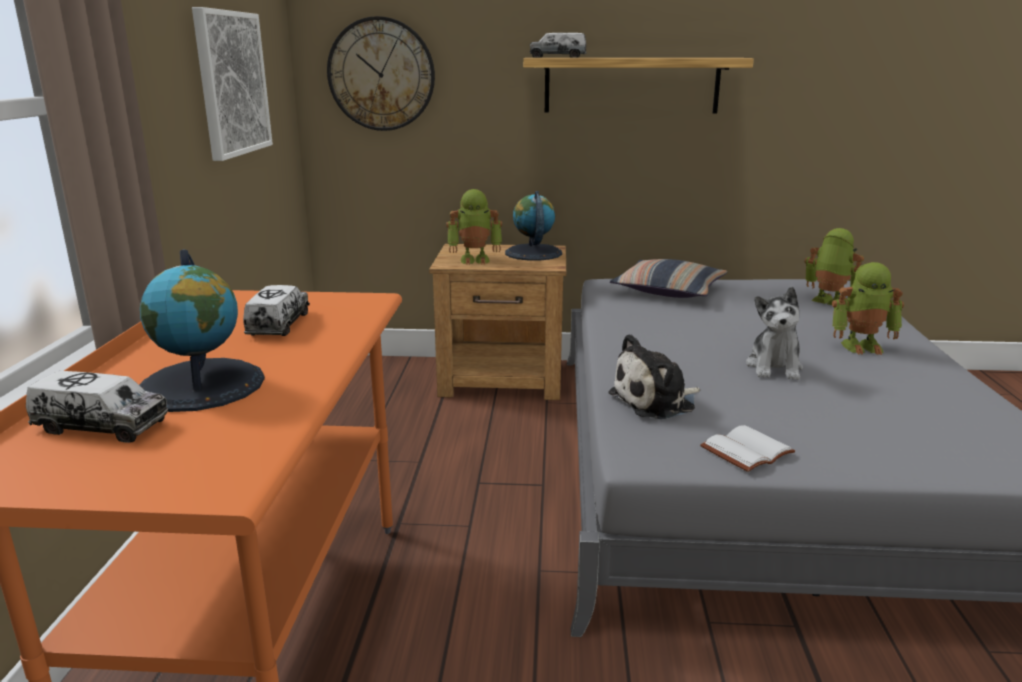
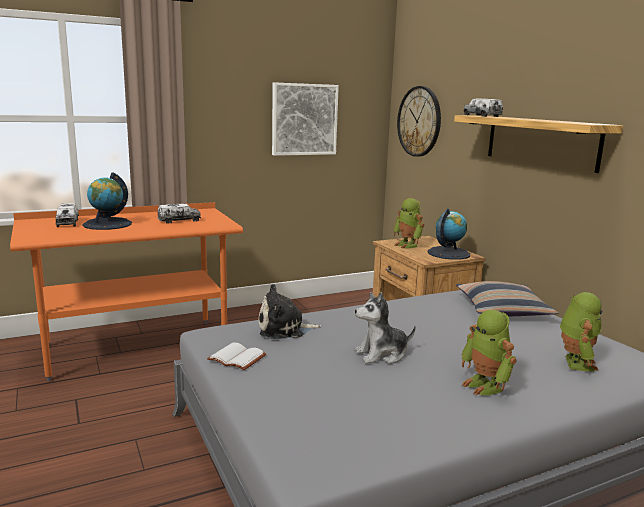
camera: 60 degrees right, 5 degrees down
plush toy [608,334,700,419] -> plush toy turned 45 degrees counterclockwise [259,284,321,339]

